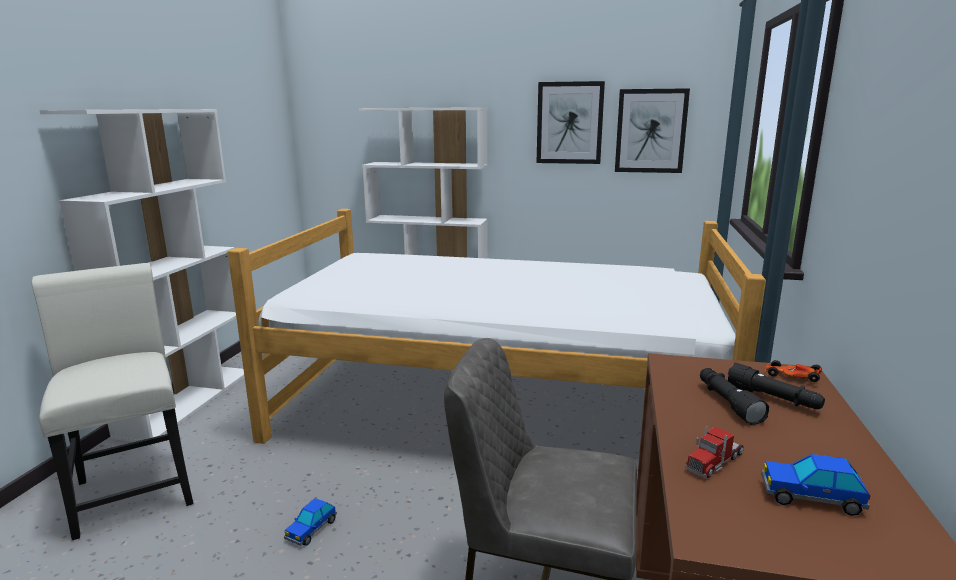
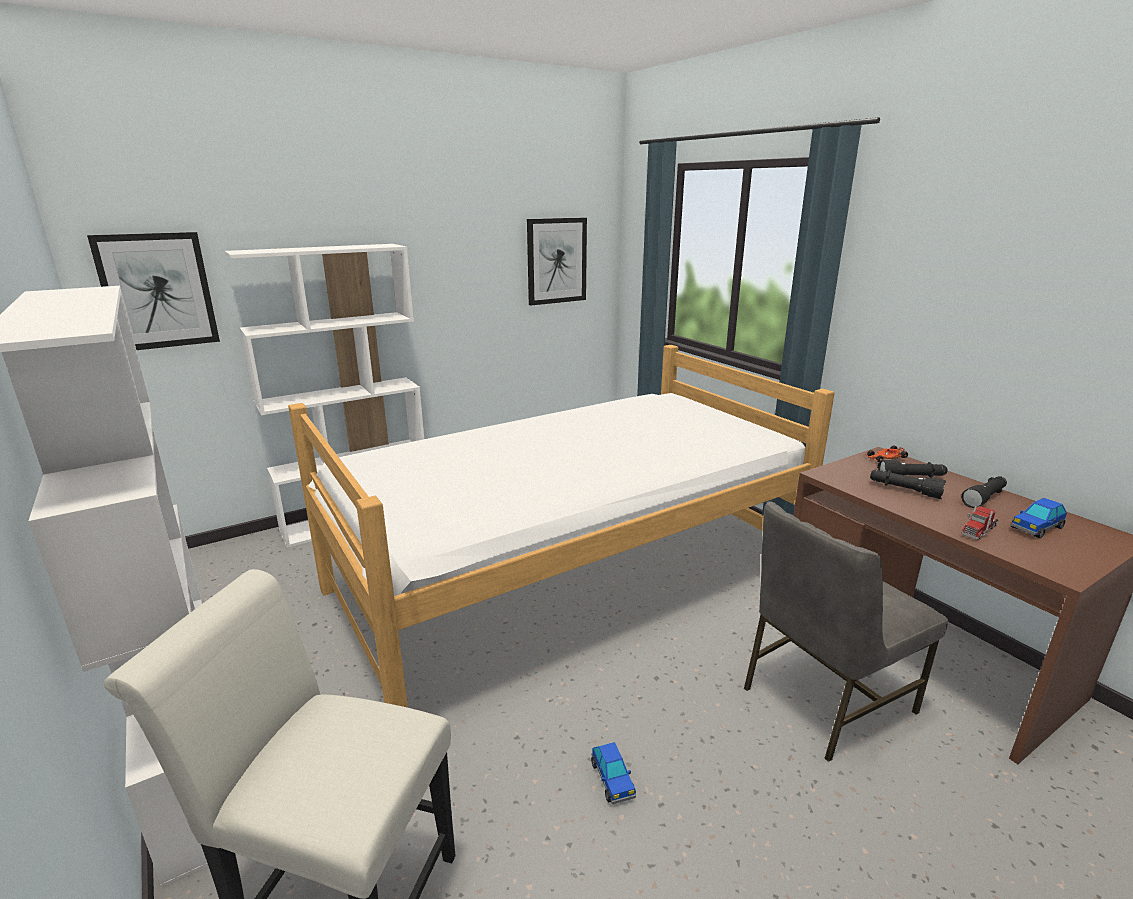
camera: 45 degrees left, 5 degrees up
picture [537,81,605,164] -> picture moved to [87,232,220,350]
toy truck [685,426,744,478] -> toy truck turned 45 degrees clockwise [961,505,998,540]
none -> black flashlight [961,476,1007,508]

